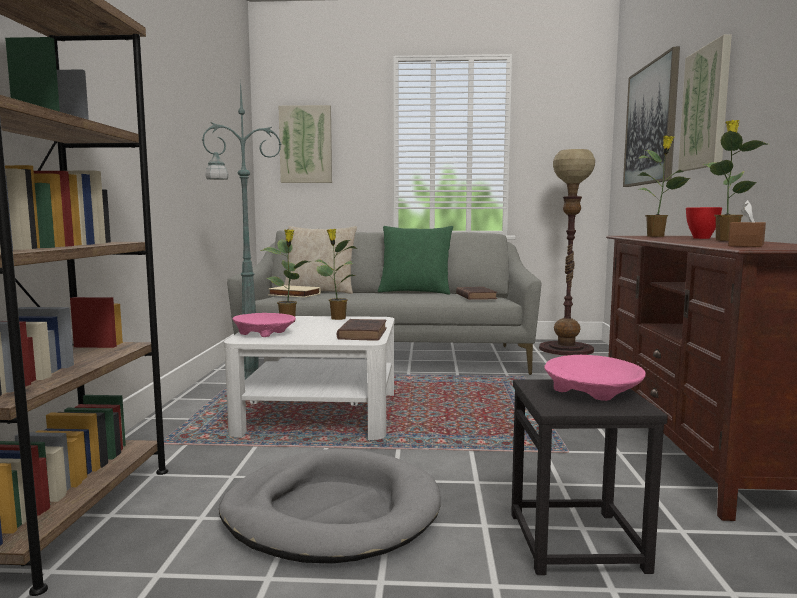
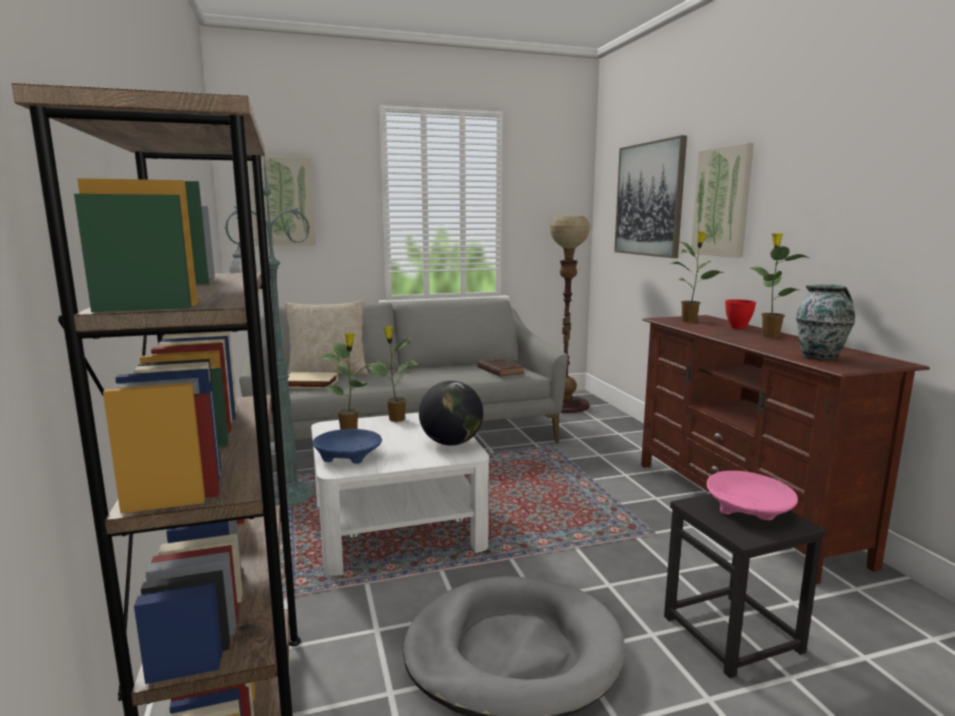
camera: 20 degrees left, 5 degrees up
pink bowl [232,313,296,337] -> blue bowl [313,429,382,464]
brown book [337,319,387,341] -> globe [419,381,483,445]
green pillow [378,226,453,295] -> none
brown tissue box [728,200,766,247] -> vase [796,284,855,360]

